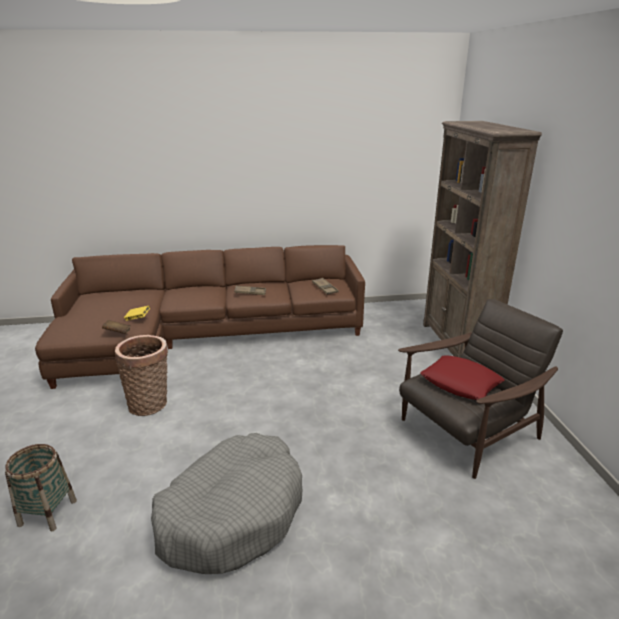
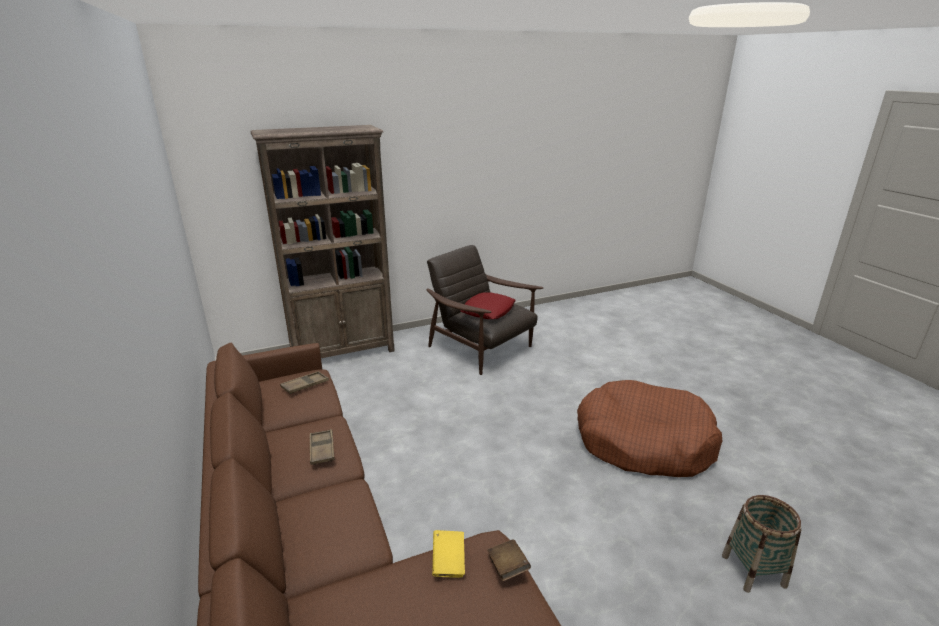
camera: 105 degrees left, 0 degrees up
basket [115,335,168,416] -> none
grey dog bed [151,433,302,574] -> brown dog bed [577,380,722,477]

